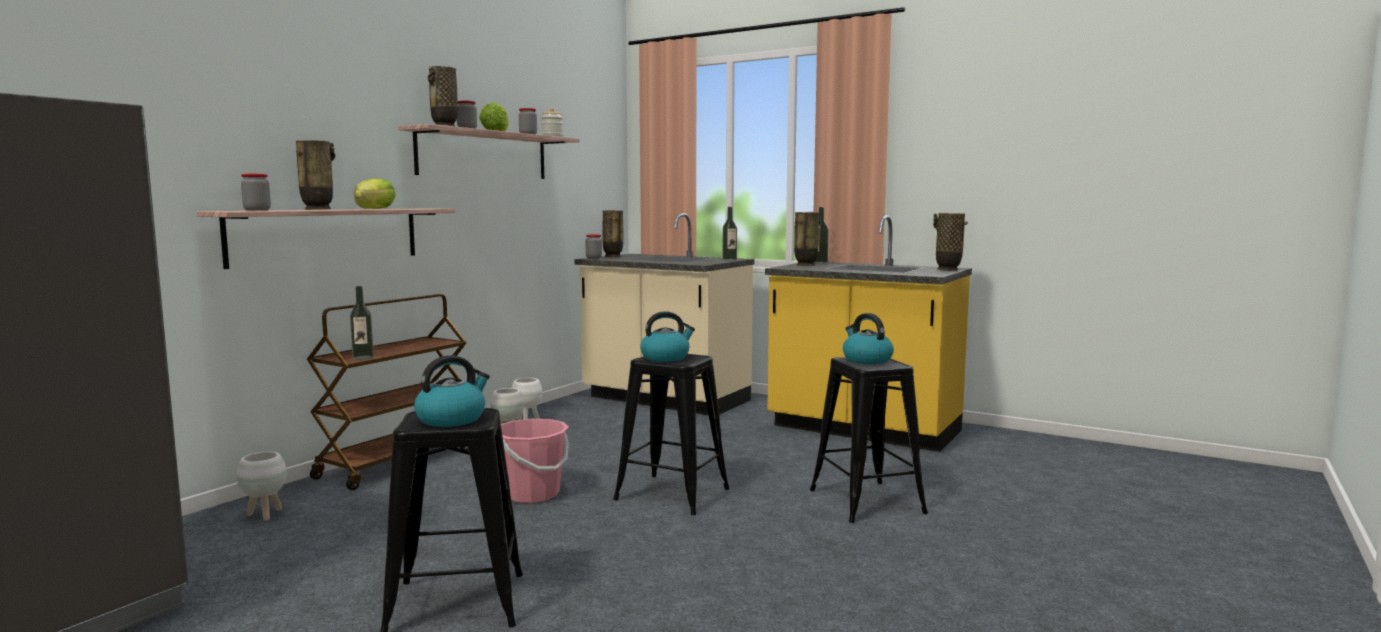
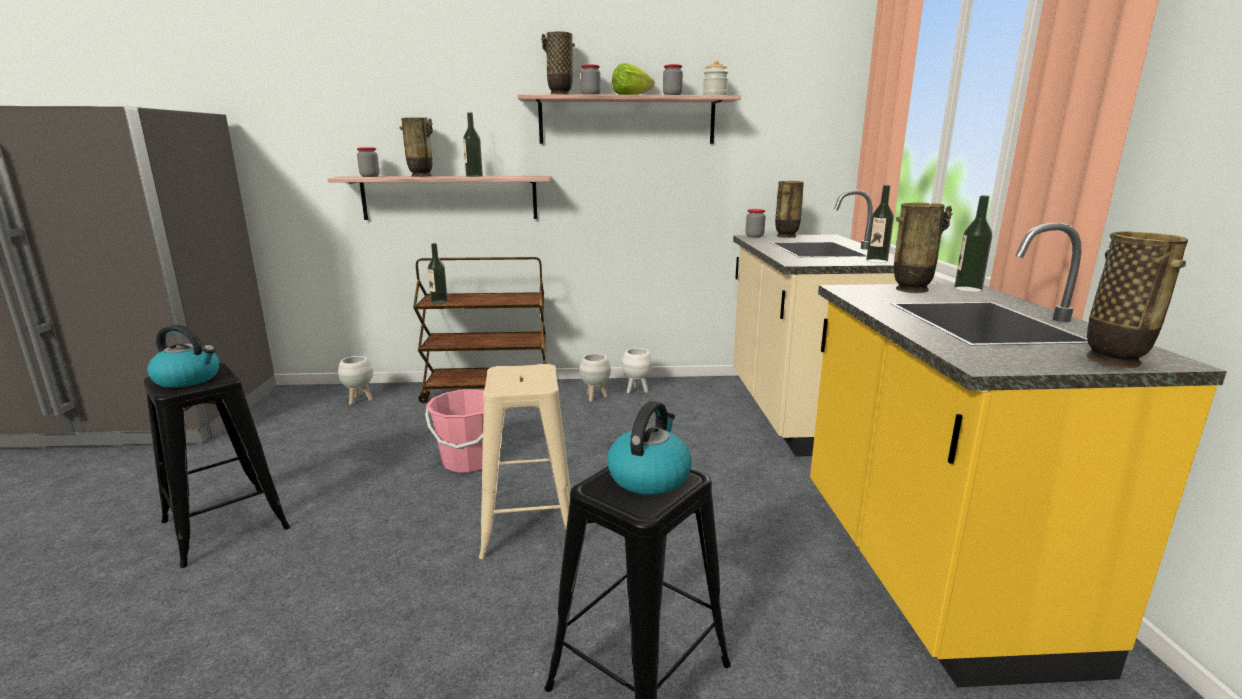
camera: 55 degrees right, 10 degrees up
lettuce [354,178,396,209] -> bottle [463,112,483,177]
black stool [613,354,730,515] -> beige stool [479,364,571,559]
kettle [640,311,695,362] -> none

